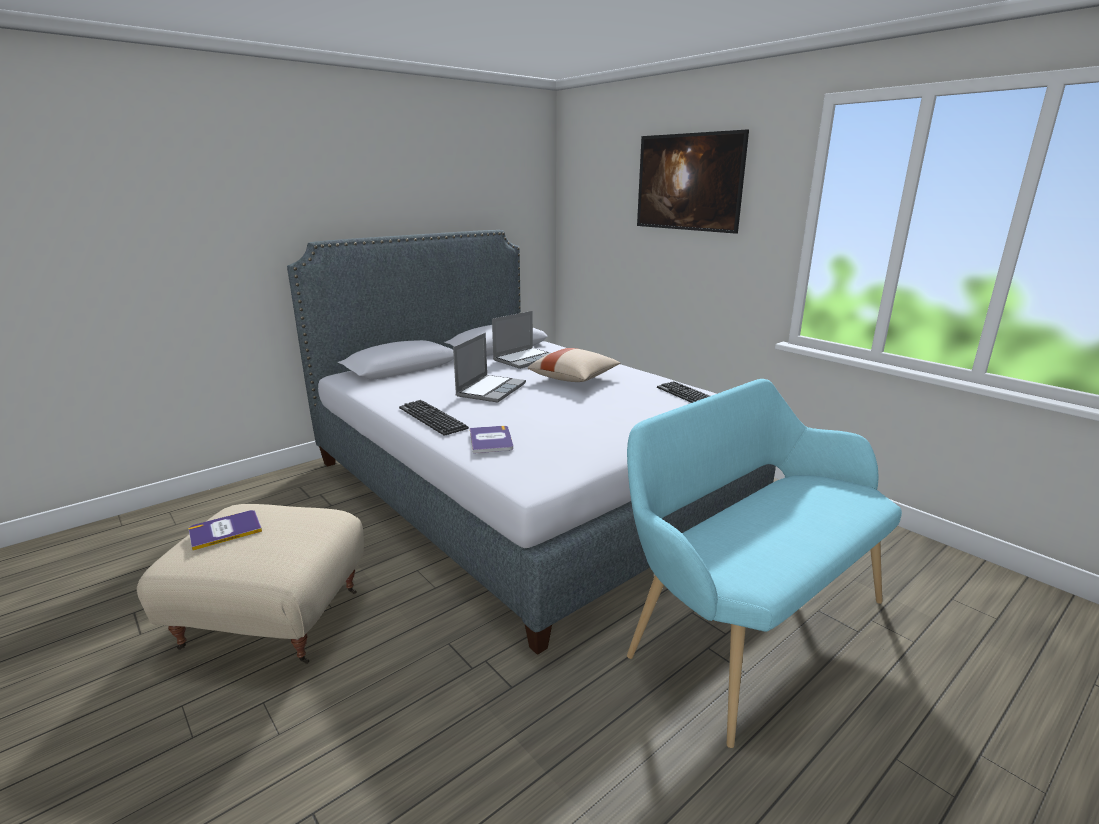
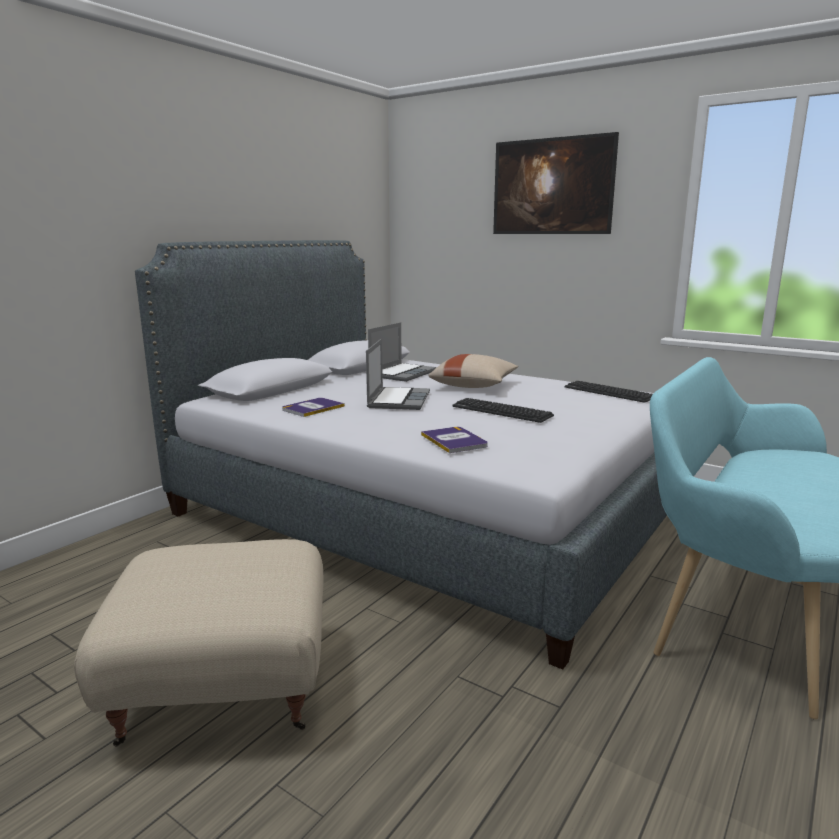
camera: 15 degrees left, 5 degrees down
book [189,510,262,550] -> book moved to [282,398,345,417]
keyboard [399,400,469,436] -> keyboard moved to [452,398,554,423]

